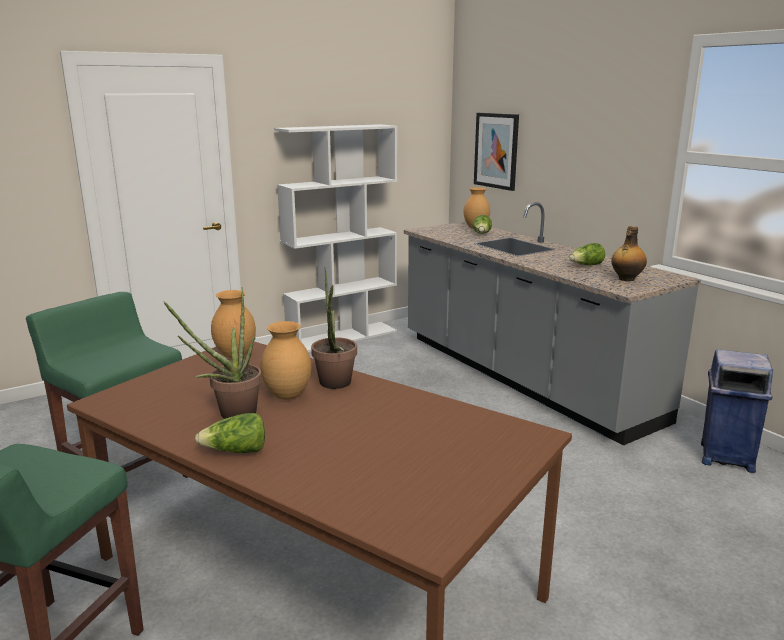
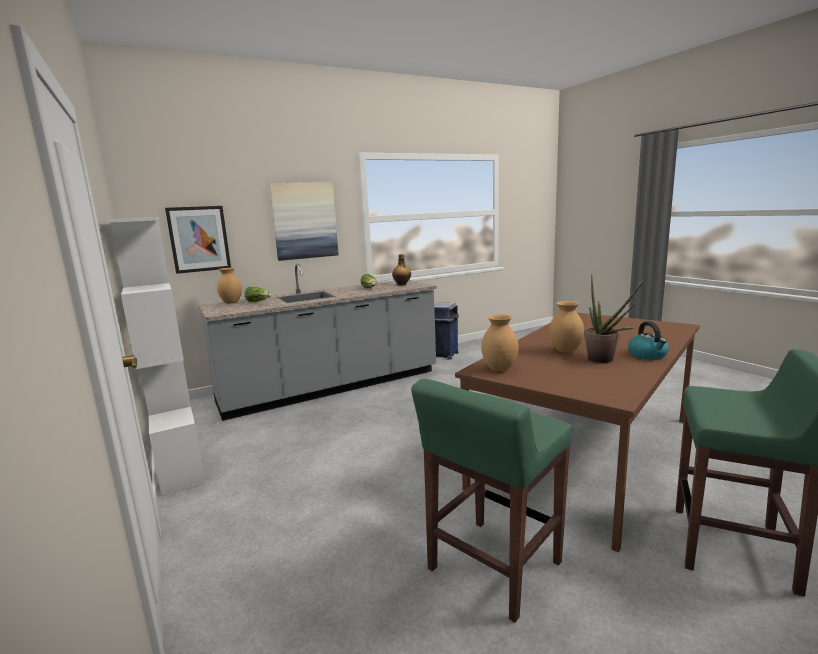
camera: 85 degrees left, 5 degrees down
lettuce [195,413,265,453] -> kettle [628,321,669,359]
potted plant [311,267,357,389] -> none
none -> picture [269,182,339,261]

